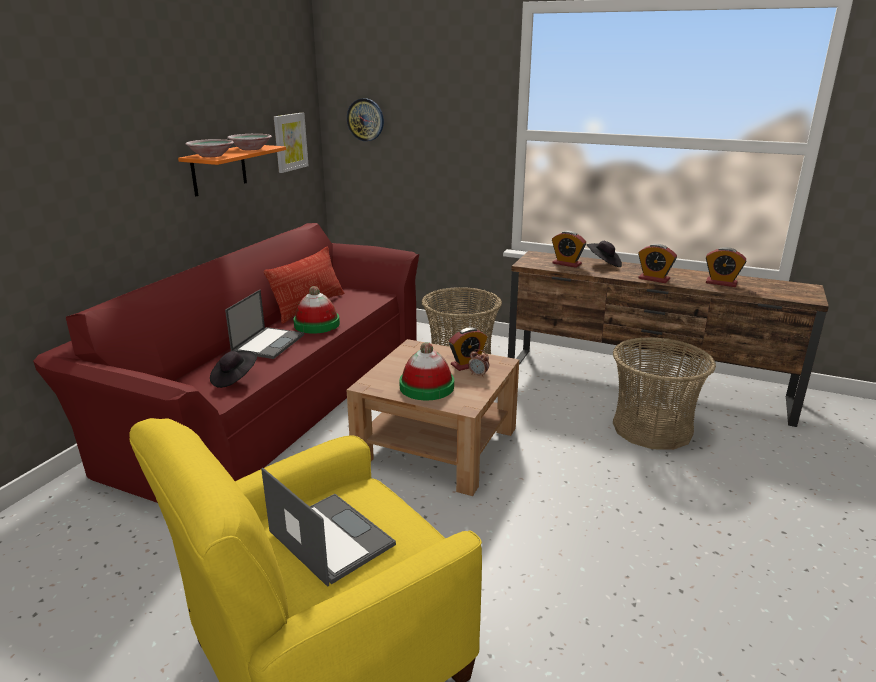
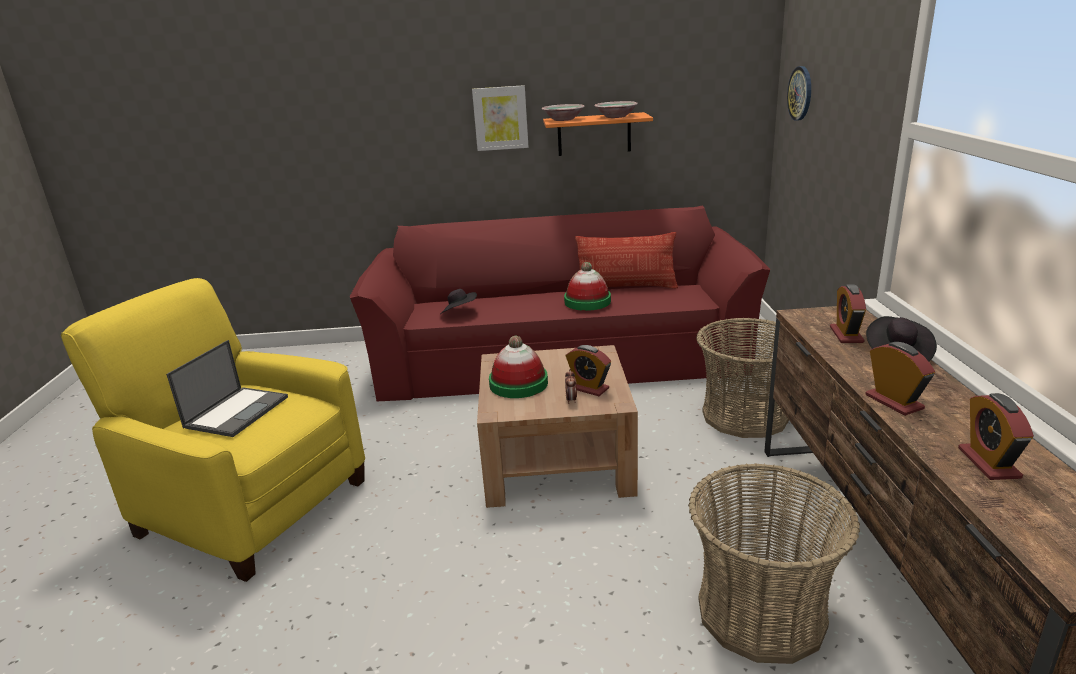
camera: 65 degrees right, 0 degrees up
laptop [225,289,304,359] -> none
picture [274,113,309,173] -> picture moved to [472,85,529,151]
alarm clock [638,244,677,283] -> alarm clock turned 150 degrees clockwise [865,342,935,416]

